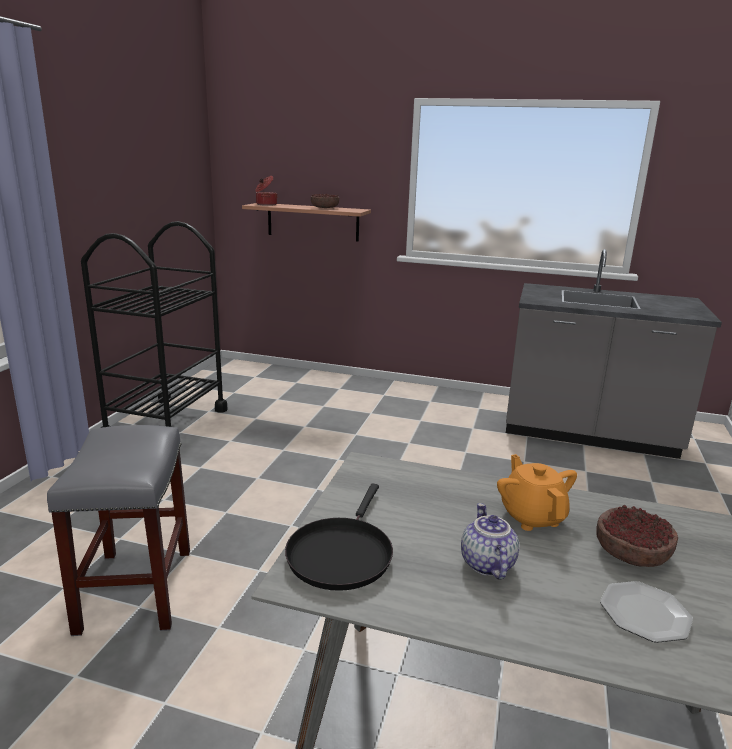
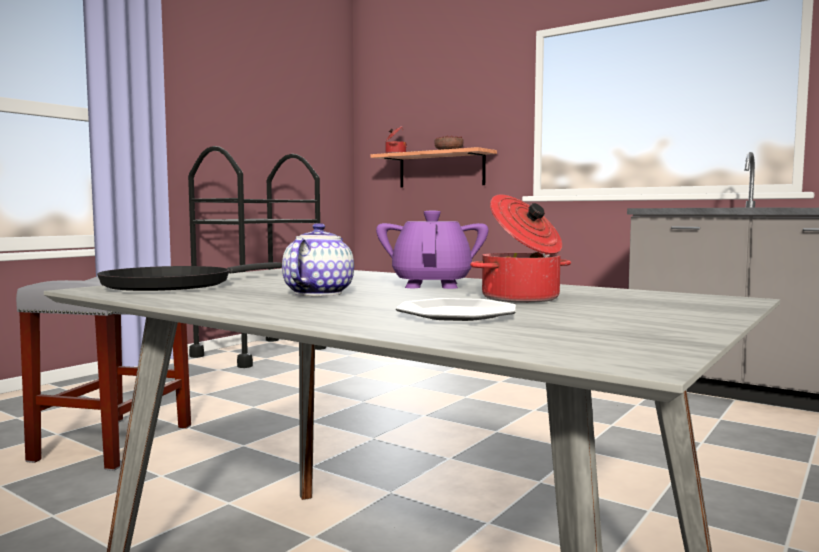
camera: 20 degrees right, 15 degrees down
orange teapot [497,454,577,531] -> purple teapot [376,211,489,289]
bowl [596,504,678,567] -> cooking pot [470,195,571,303]

